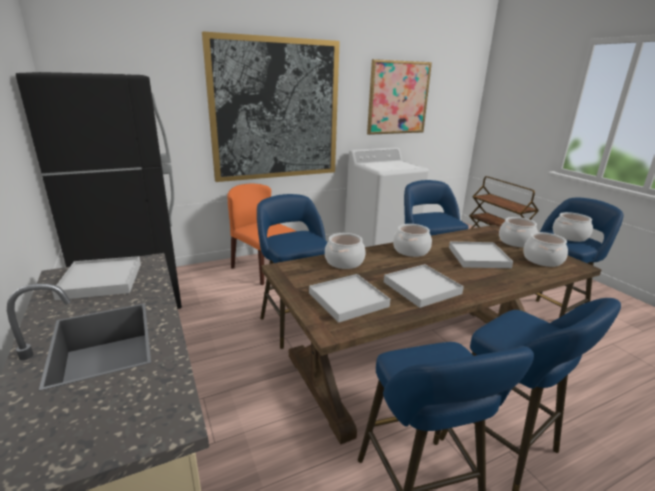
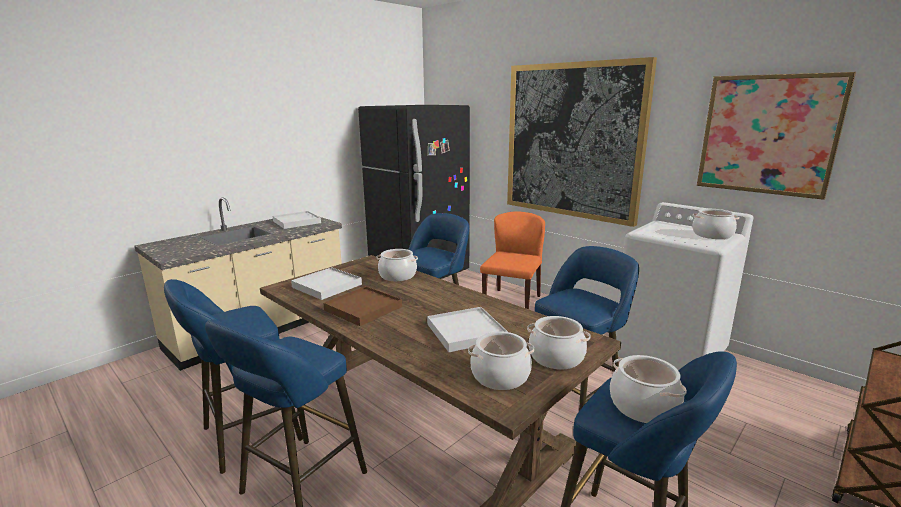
camera: 70 degrees right, 5 degrees down
white tray [384,264,464,308] -> brown tray [323,286,402,326]
cooking pot [393,224,432,257] -> cooking pot moved to [692,209,739,239]

